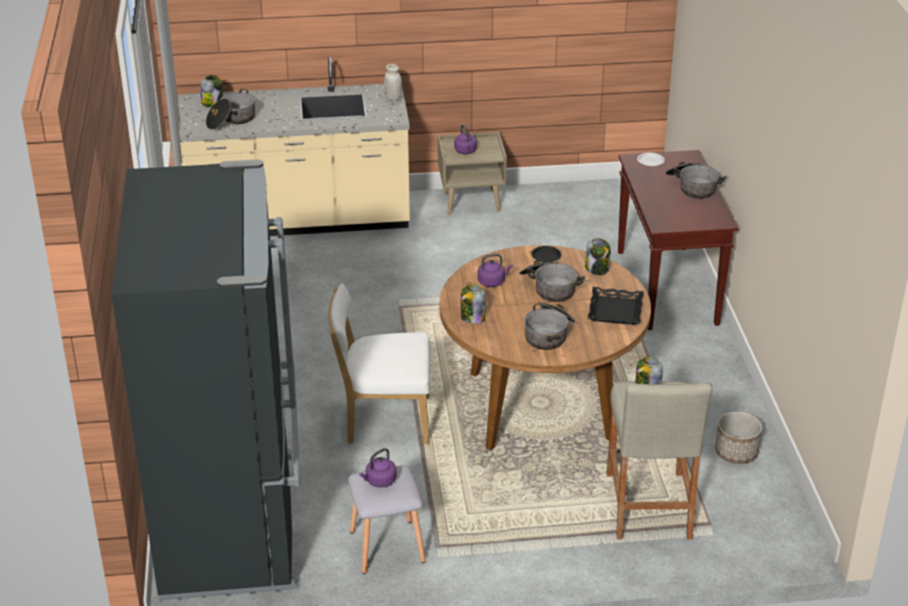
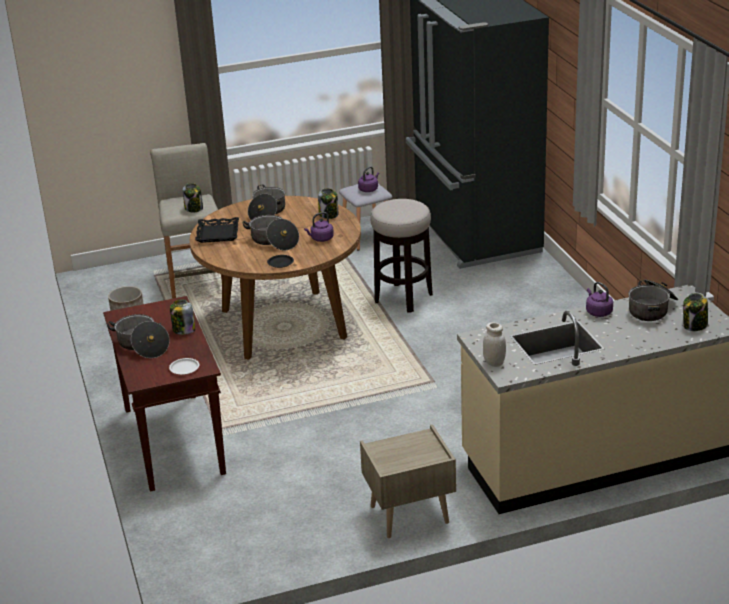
camera: 170 degrees right, 5 degrees down
white chair [328,284,430,444] -> stool [370,199,433,313]
purple kettle [454,125,477,154] -> purple kettle moved to [586,282,613,317]
jar [585,238,611,275] -> jar moved to [170,299,195,335]

